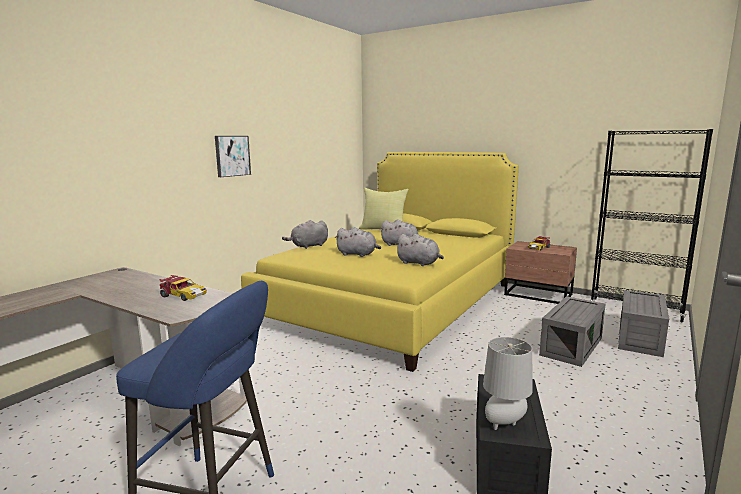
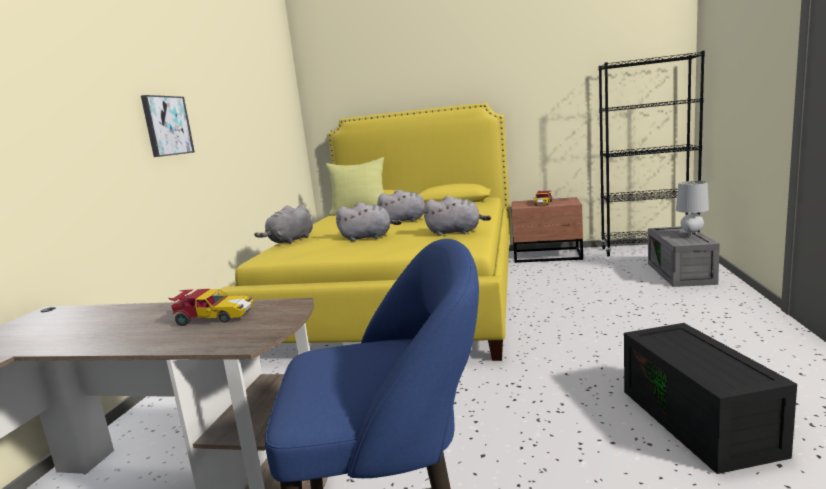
camera: 20 degrees left, 0 degrees up
grey table lamp [483,337,533,430] -> grey table lamp moved to [676,181,709,237]
grey storage box [539,296,605,367] -> none

